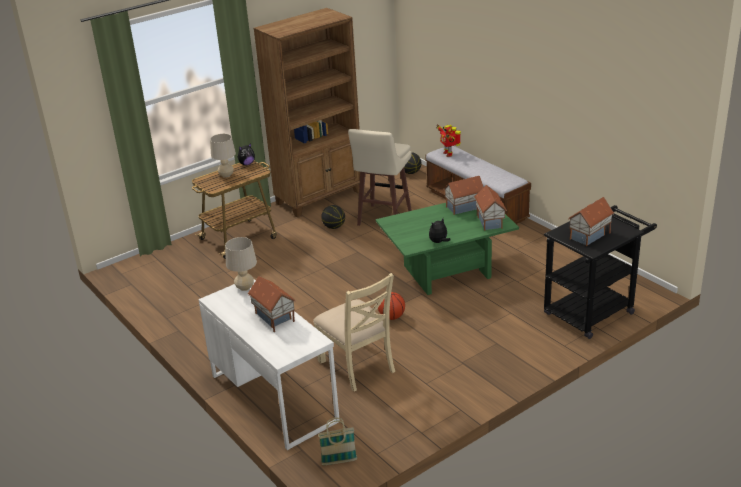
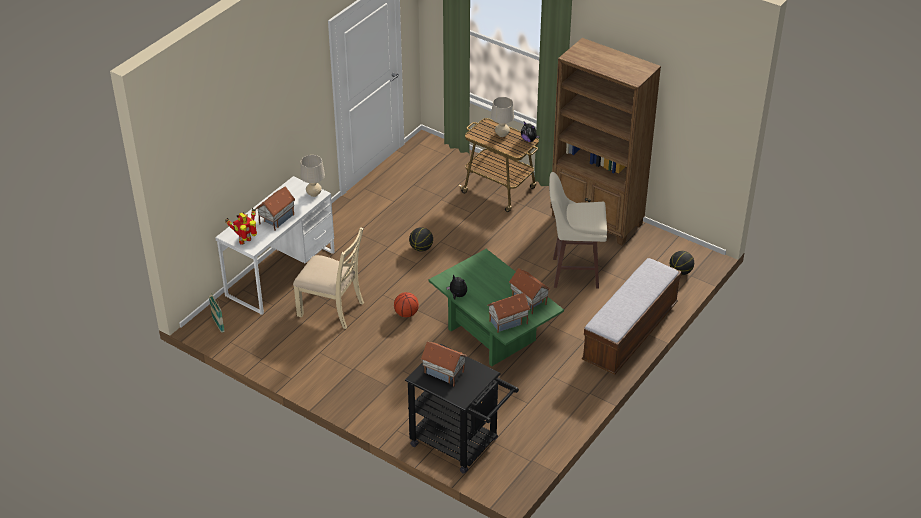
camera: 70 degrees right, 10 degrees up
beige chair [313,273,395,392] -> beige chair turned 105 degrees counterclockwise [293,227,364,329]
basketball [321,205,345,229] -> basketball moved to [409,227,433,252]
toy robot [436,124,461,157] -> toy robot moved to [225,208,257,245]

